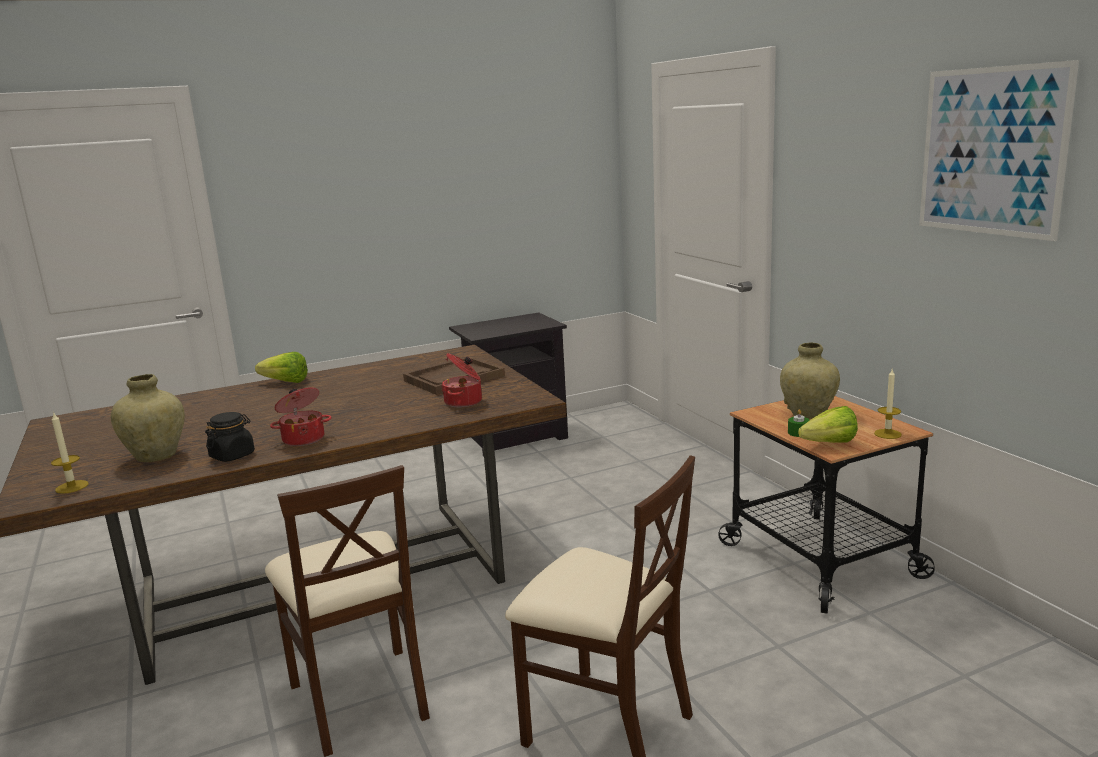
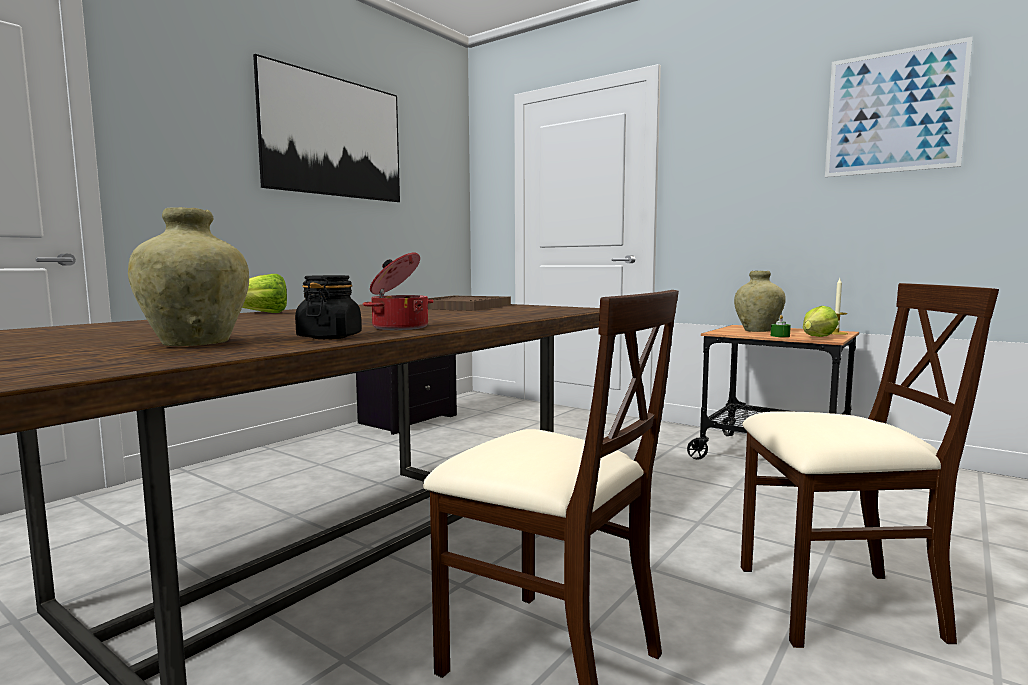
camera: 30 degrees left, 10 degrees down
candle [51,411,89,494] -> none
cooking pot [441,353,482,407] -> none
none -> picture [253,54,400,202]

